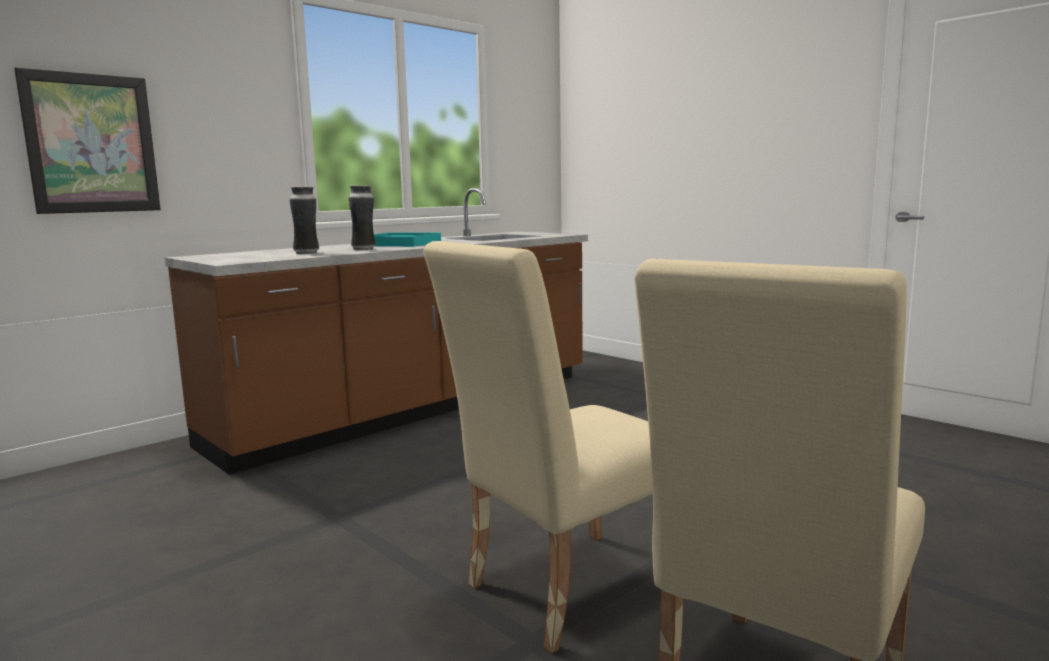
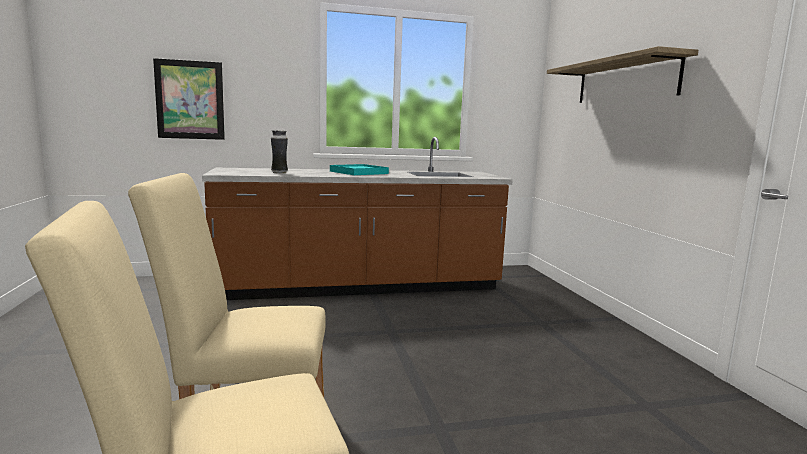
camera: 30 degrees right, 0 degrees up
vase [349,185,376,250] -> none
none -> shelf [547,46,698,103]

